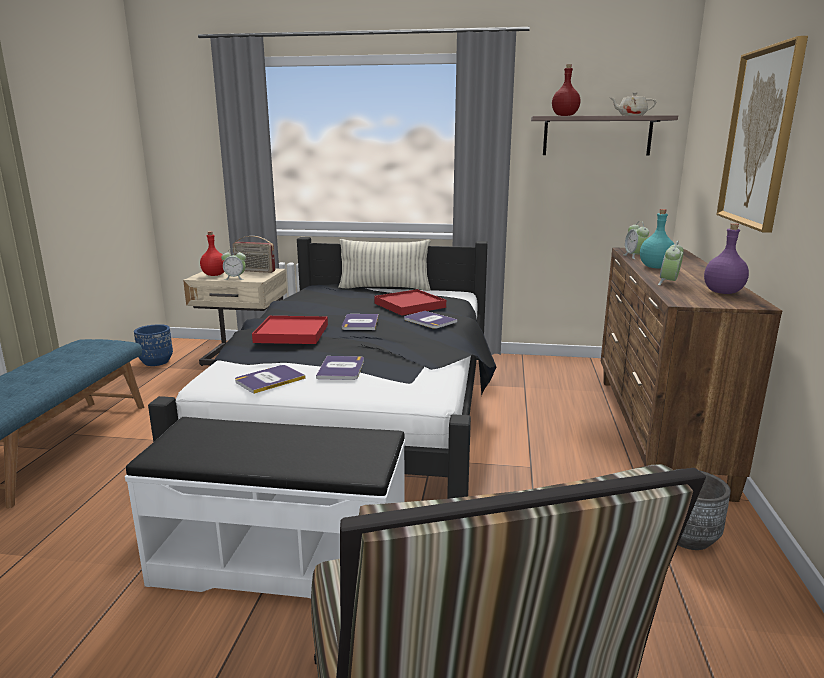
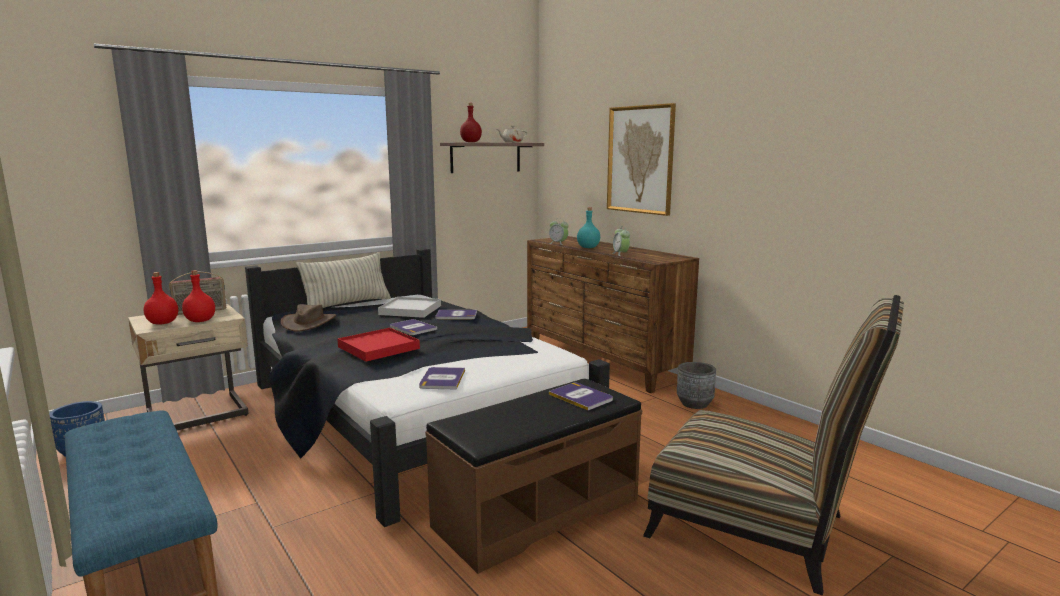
camera: 45 degrees left, 5 degrees down
white bench [125,417,405,598] -> brown bench [425,378,642,574]
alarm clock [221,251,246,280] -> red bottle [182,270,215,322]
book [316,356,364,380] -> book moved to [549,383,613,411]
red tray [374,289,446,316] -> white tray [378,297,441,318]
purple bottle [704,223,749,294] -> none
none -> brown hat [281,304,336,331]

